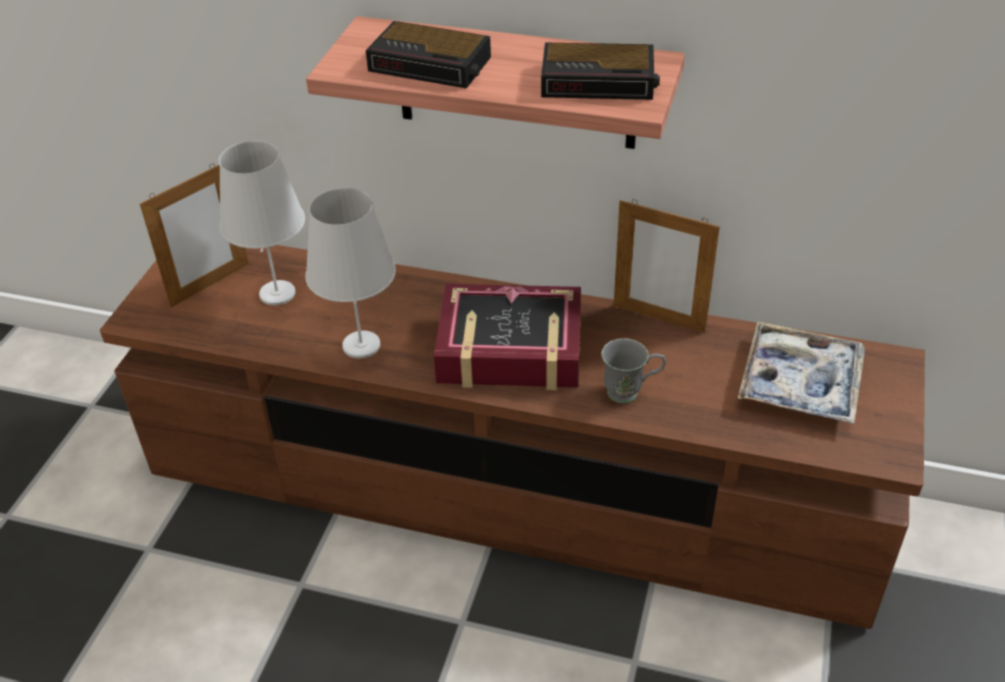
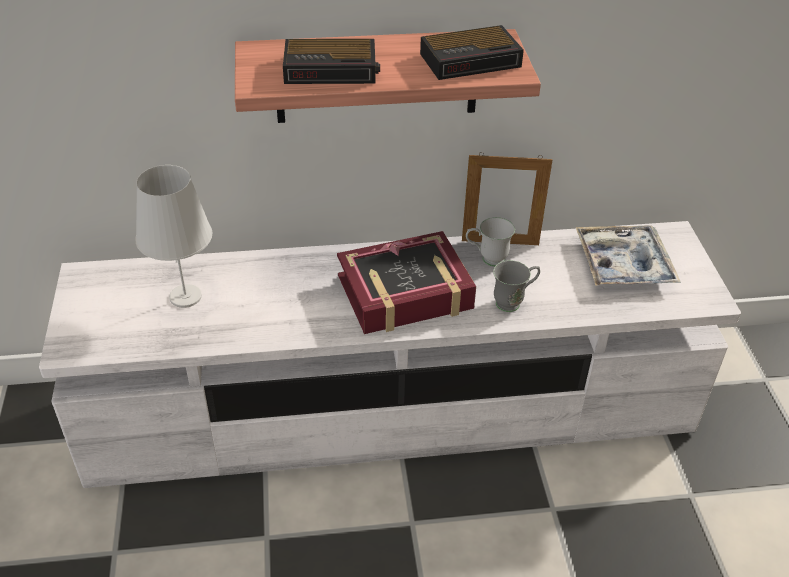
camera: 25 degrees left, 0 degrees up
brown tv stand [100,245,925,629] -> white tv stand [39,221,741,488]
picture frame [140,163,249,307] -> none
white table lamp [305,188,396,359] -> none
none -> white mug [466,217,515,267]

